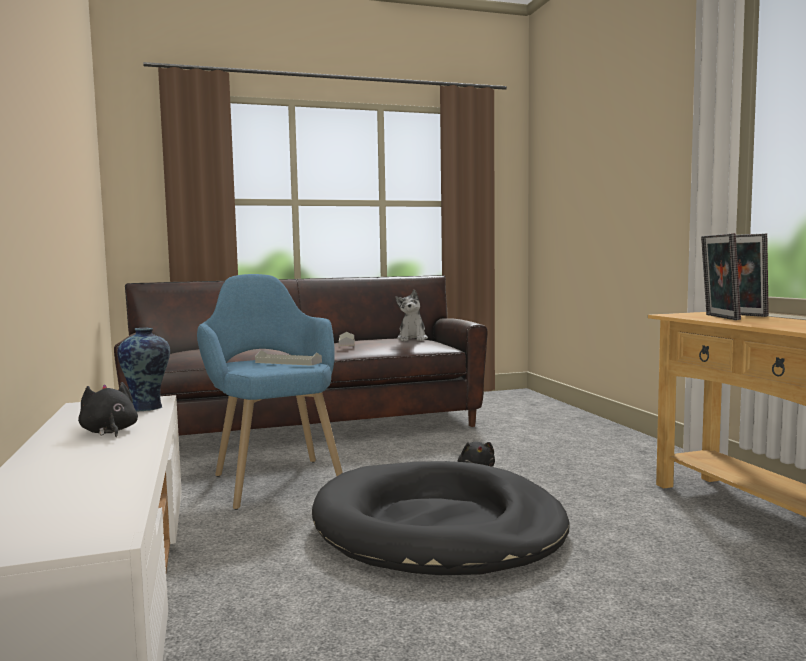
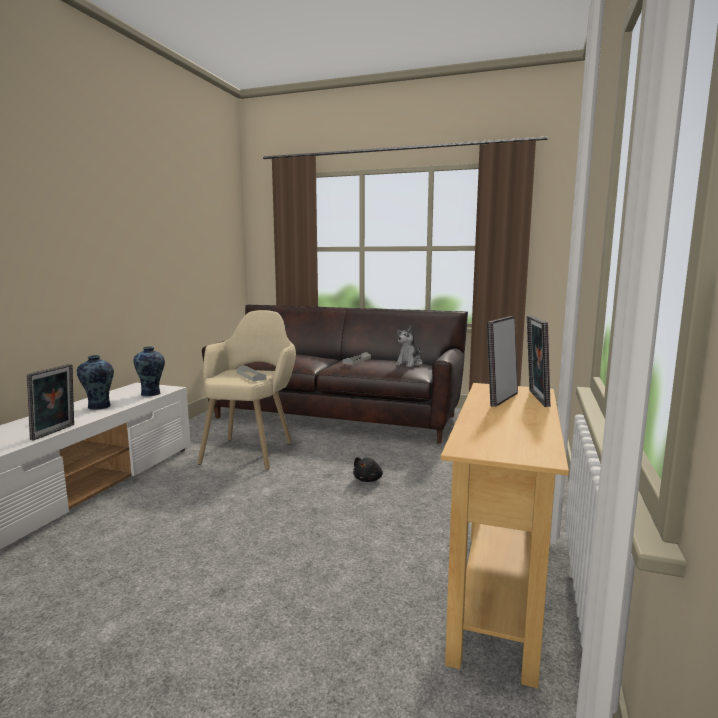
camera: 35 degrees right, 5 degrees up
black plush toy [78,382,138,437] -> vase [77,355,114,410]
blue armchair [197,274,343,510] -> beige armchair [198,310,296,470]
black dog bed [312,461,570,575] -> none
none -> picture frame [27,364,74,441]

